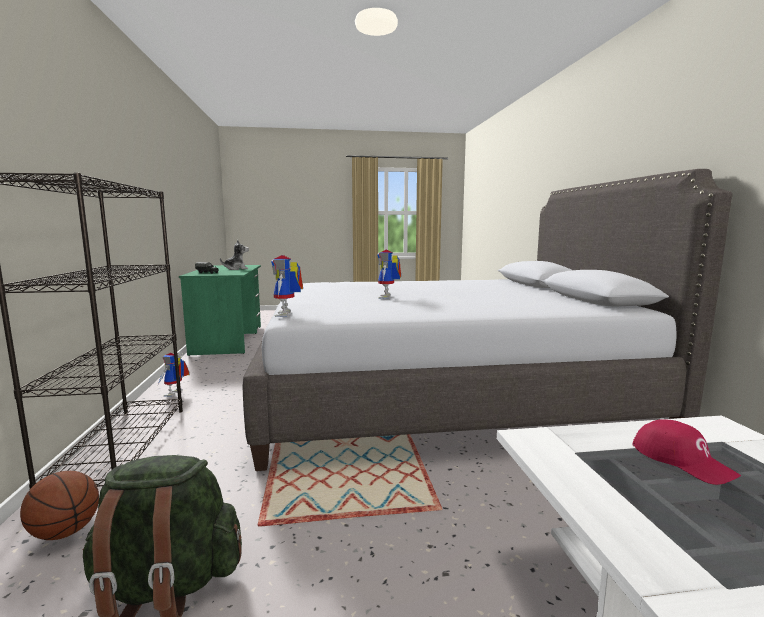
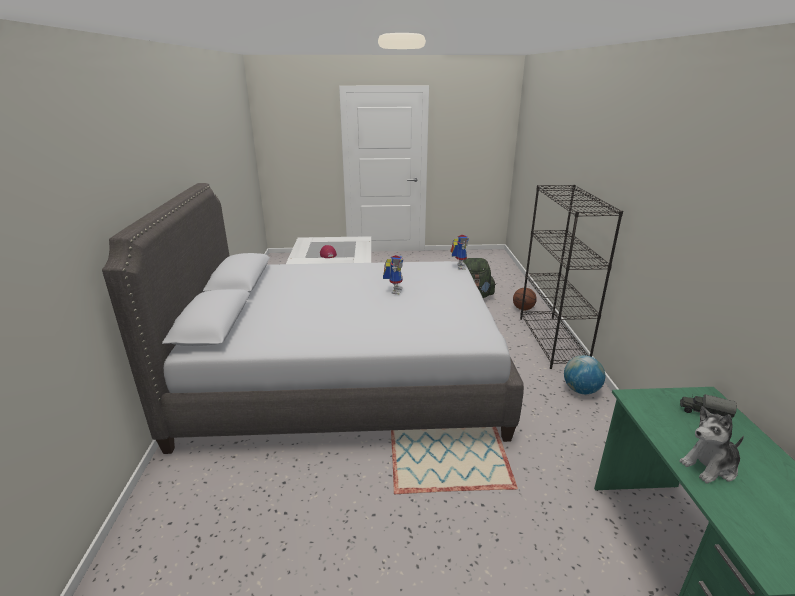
camera: 175 degrees left, 15 degrees up
toy robot [158,352,190,397] -> globe [564,355,605,394]

